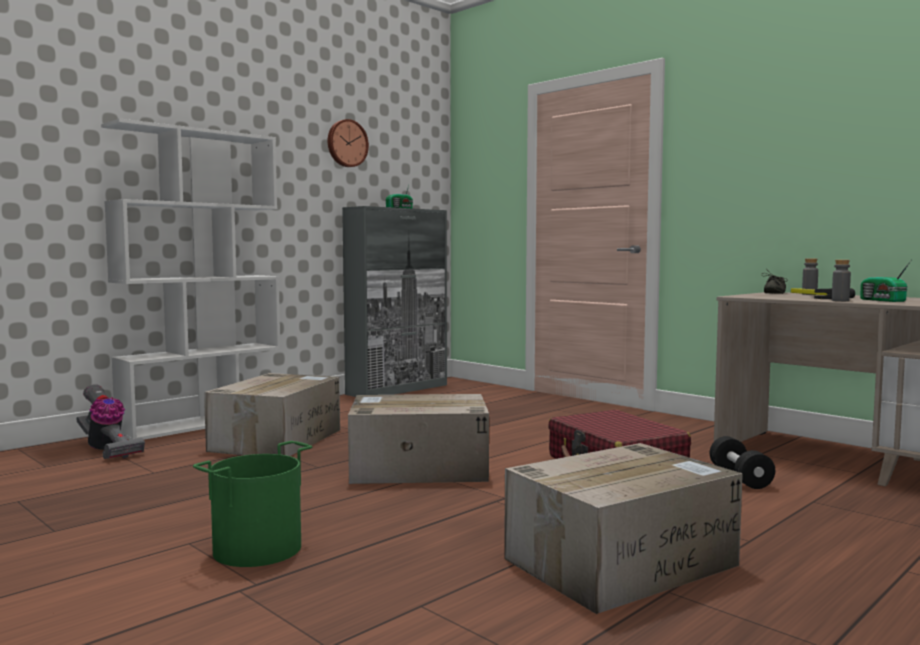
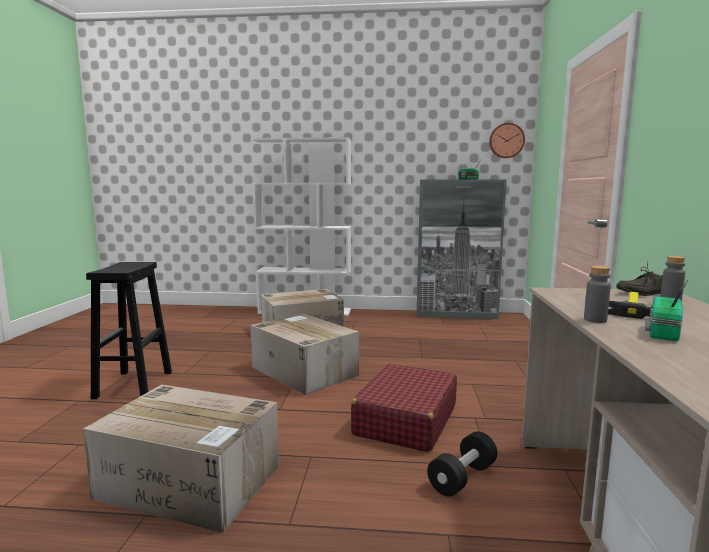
camera: 50 degrees right, 5 degrees up
vacuum cleaner [76,384,145,459] -> none
green bucket [193,441,312,567] -> black stool [86,262,172,399]
wall clock [328,119,369,167] -> wall clock moved to [489,123,525,158]

